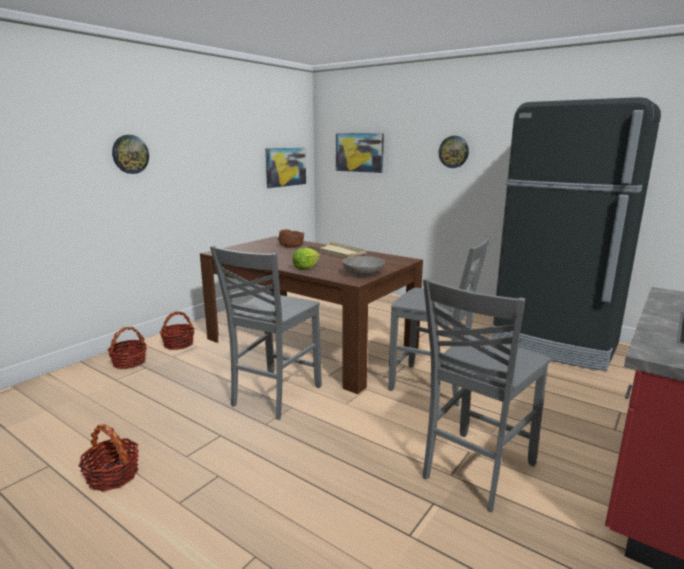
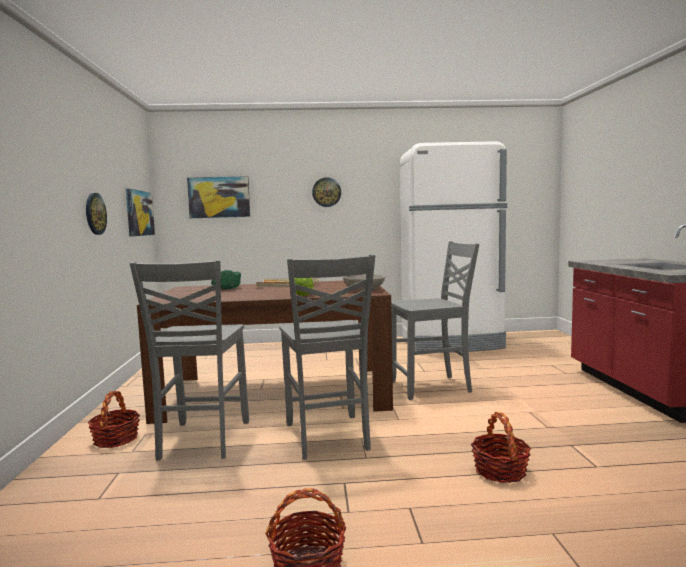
camera: 40 degrees left, 10 degrees down
basket [107,327,147,369] -> basket moved to [471,412,531,483]
wall clock [112,135,149,174] -> wall clock moved to [86,193,107,235]
brown bowl [278,229,304,248] -> green bowl [211,270,241,289]
grey chair [423,278,551,512] -> grey chair moved to [130,260,249,460]
black fridge [492,97,661,371] -> white fridge [400,141,507,353]

